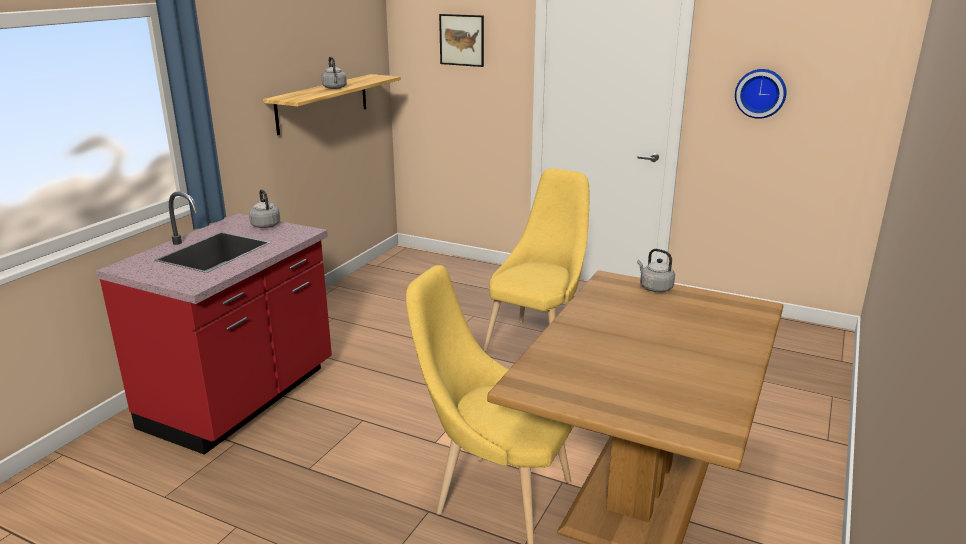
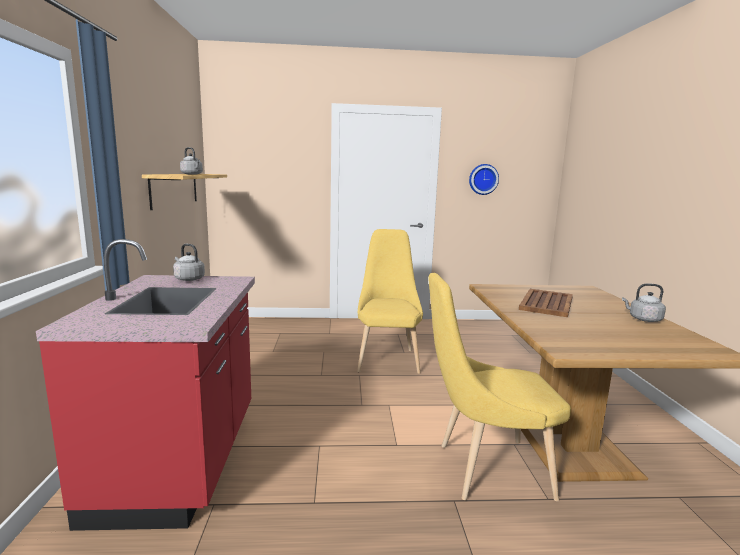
camera: 30 degrees left, 10 degrees down
picture [439,14,484,67] -> none
grey kettle [637,249,675,292] -> grey kettle moved to [622,284,666,322]
none -> brown tray [519,289,573,317]

